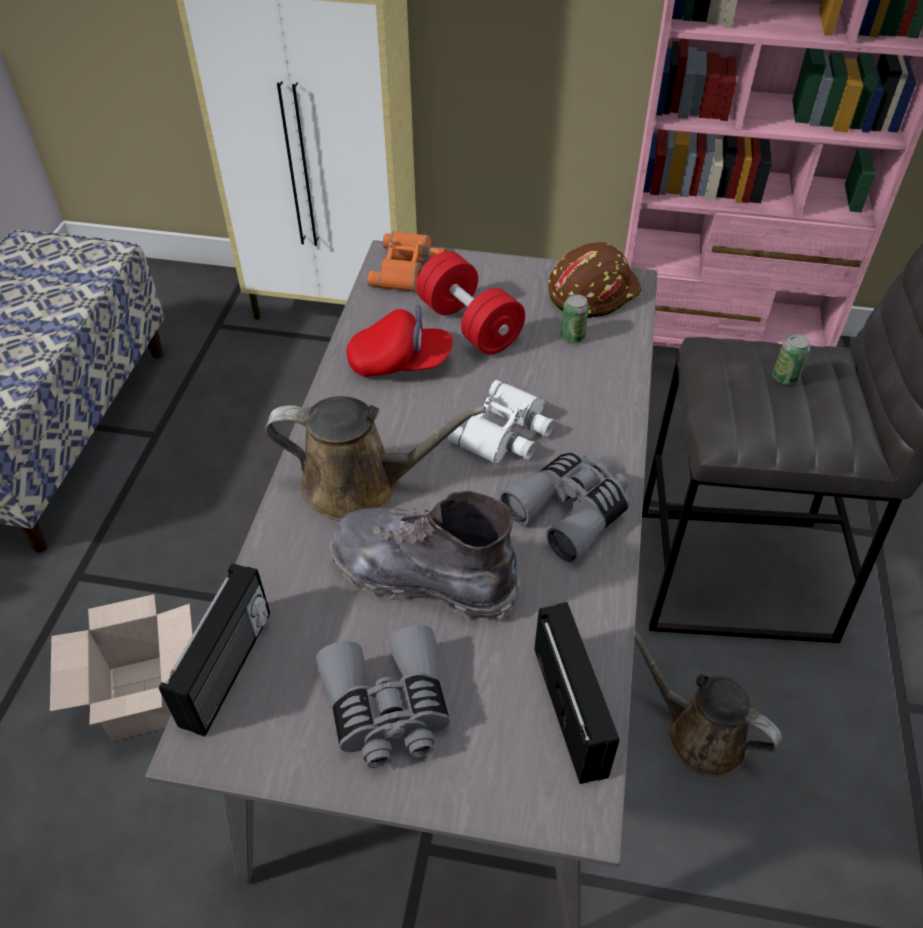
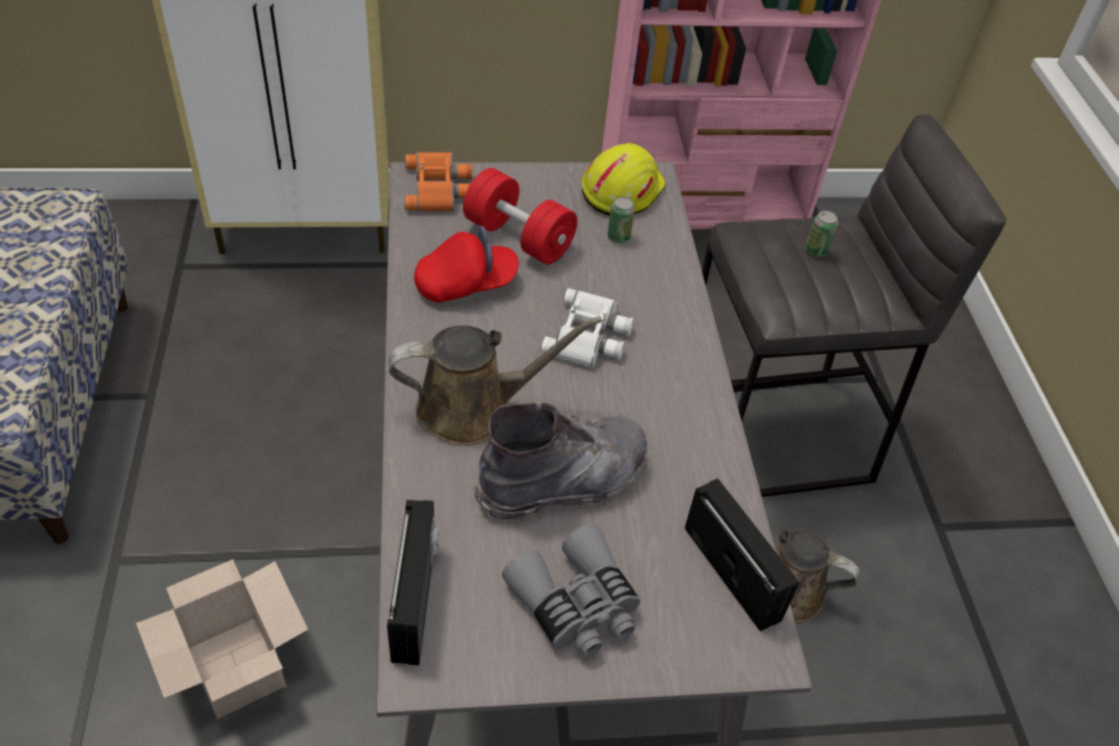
camera: 20 degrees left, 0 degrees up
grey boot [329,491,520,621] -> grey boot turned 150 degrees clockwise [474,402,649,521]
grey binoculars [499,451,630,563] -> none
brown hard hat [548,242,641,318] -> yellow hard hat [582,143,666,216]

